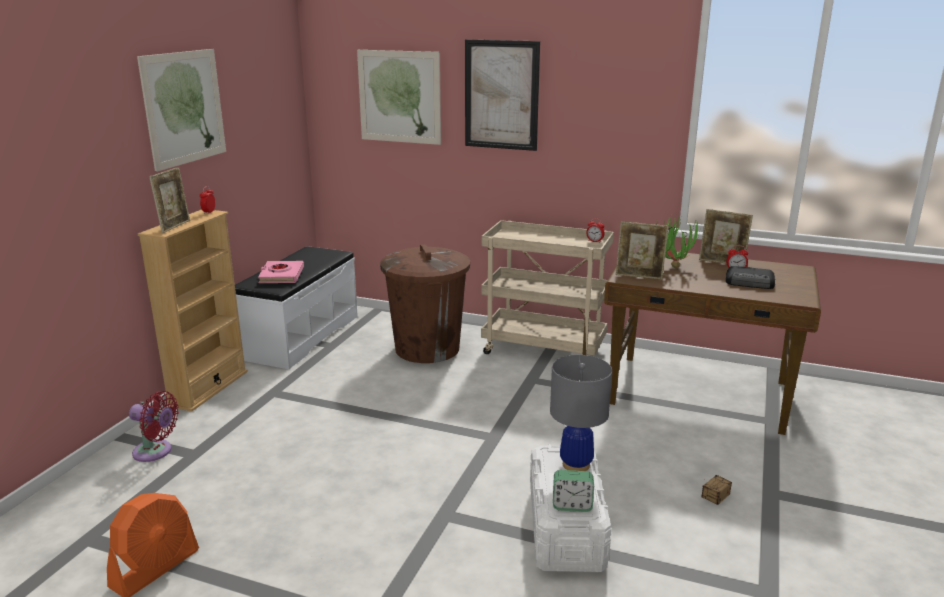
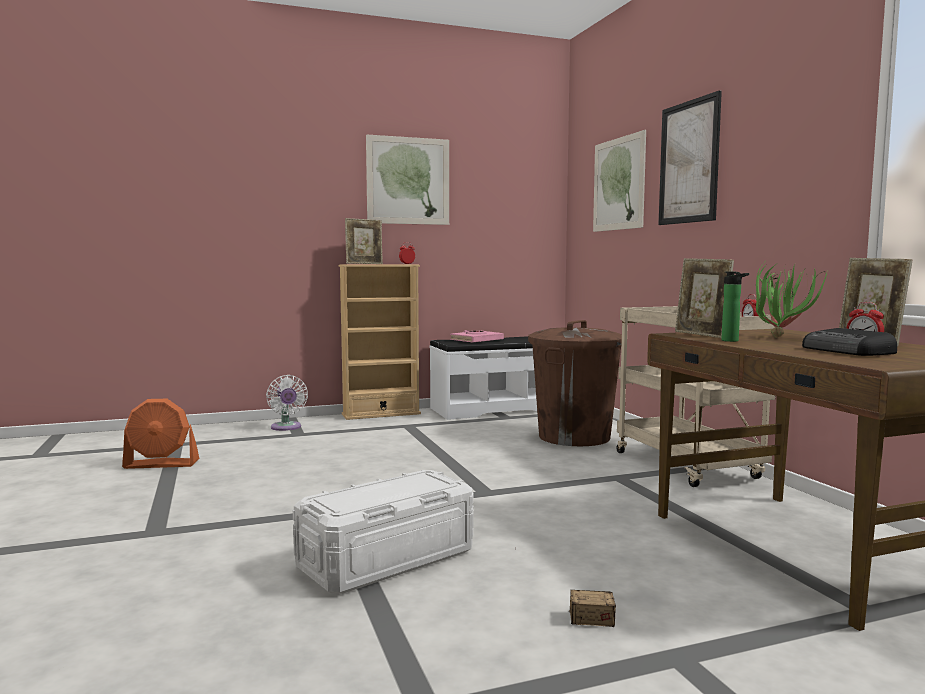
camera: 50 degrees right, 15 degrees down
red fan [129,391,179,462] -> white fan [266,375,308,431]
grey table lamp [550,355,612,471] -> none
alarm clock [553,470,594,512] -> none
none -> bottle [721,272,749,342]

